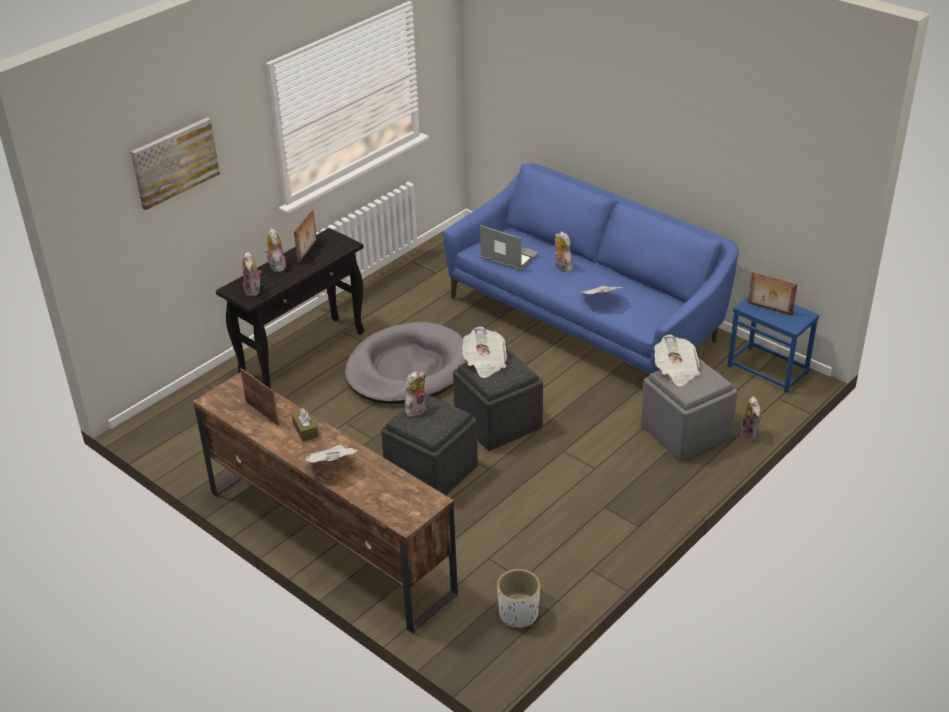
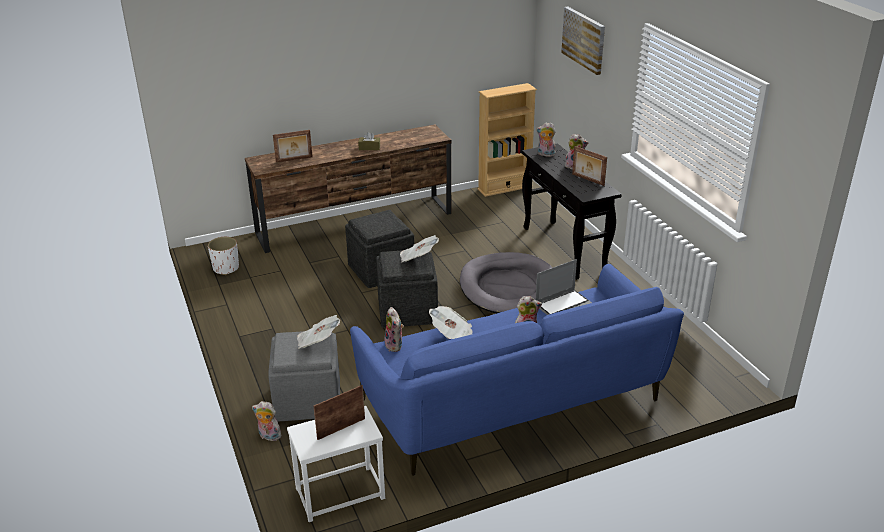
camera: 115 degrees right, 5 degrees down
picture frame [240,368,279,426] -> picture frame moved to [273,130,313,163]
newspaper [305,445,358,463] -> none
plush toy [405,371,426,417] -> plush toy moved to [384,307,404,352]
blue side table [728,296,819,393] -> white side table [287,406,385,522]
none -> beige bookcase [478,83,537,197]

